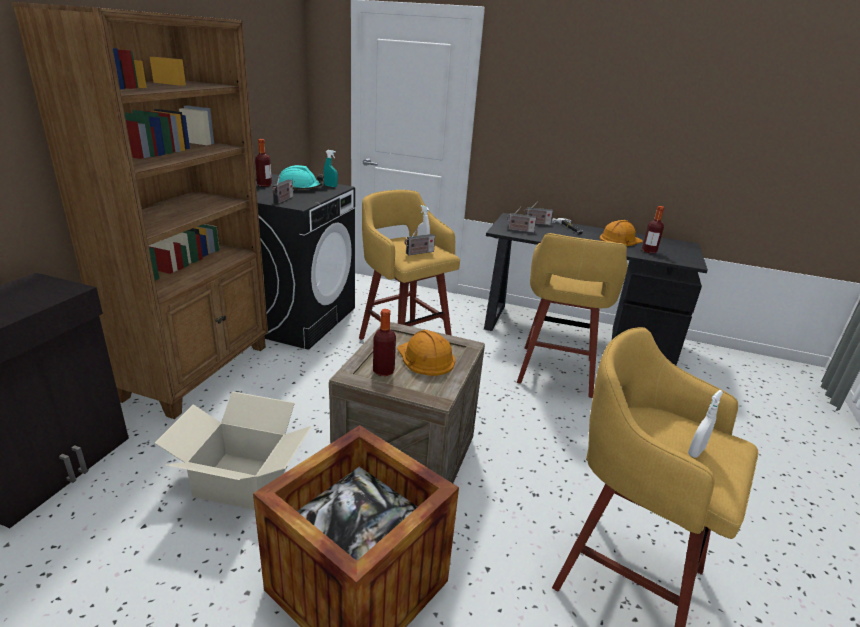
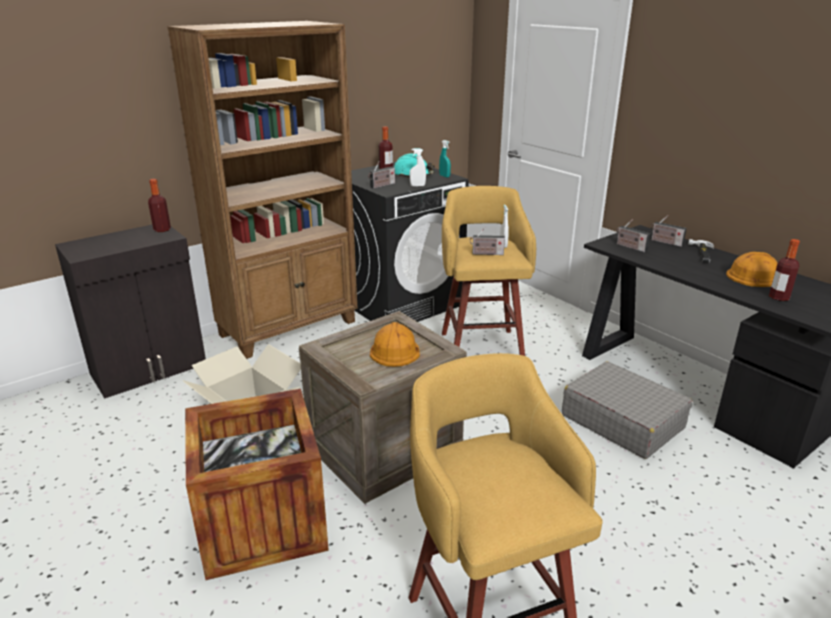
camera: 35 degrees right, 0 degrees up
bottle [373,309,396,376] -> bottle moved to [148,179,171,232]
yellow stool [517,233,628,398] -> grey suitcase [562,361,692,459]
white spray bottle [688,390,723,458] -> white spray bottle moved to [410,148,426,187]

